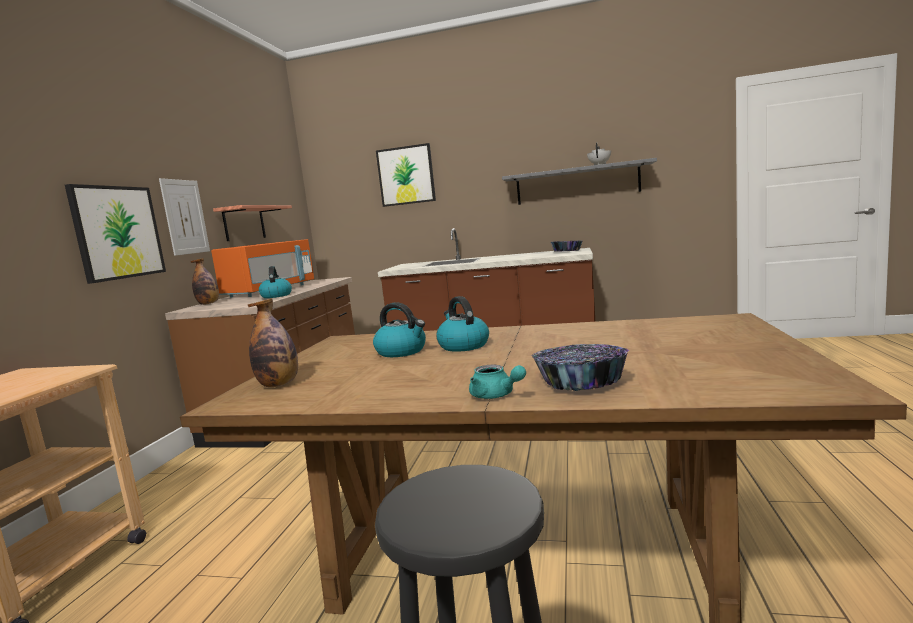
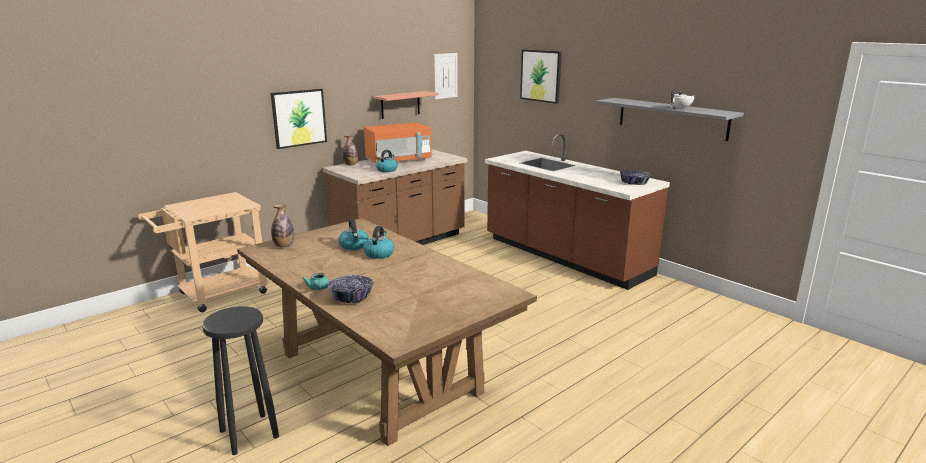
camera: 35 degrees right, 10 degrees up
picture [159,178,210,256] -> picture moved to [434,53,458,99]

